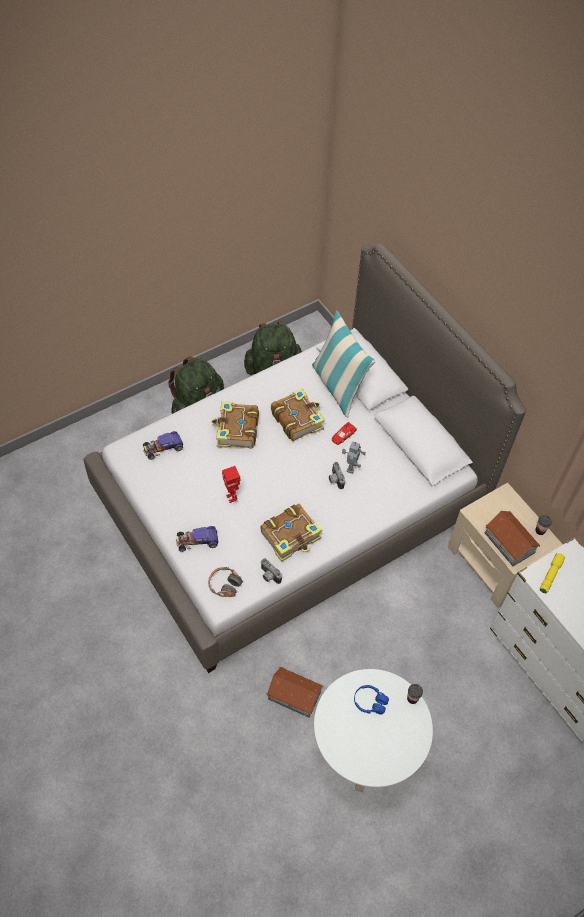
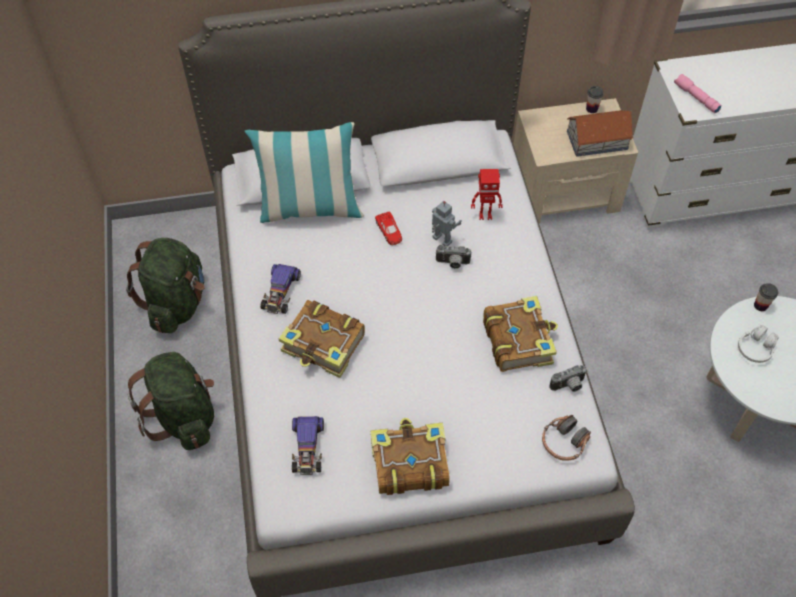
camera: 65 degrees left, 0 degrees up
toy car [176,526,218,552] -> toy car moved to [260,264,301,314]
toy robot [222,466,240,503] -> toy robot moved to [471,169,503,220]
toy house [266,667,323,718] -> none
book [271,388,325,441] -> book moved to [370,418,450,495]
blue headphones [354,685,389,715] -> white headphones [738,325,779,363]
yellow flashlight [540,553,566,594] -> pink flashlight [674,74,722,114]

